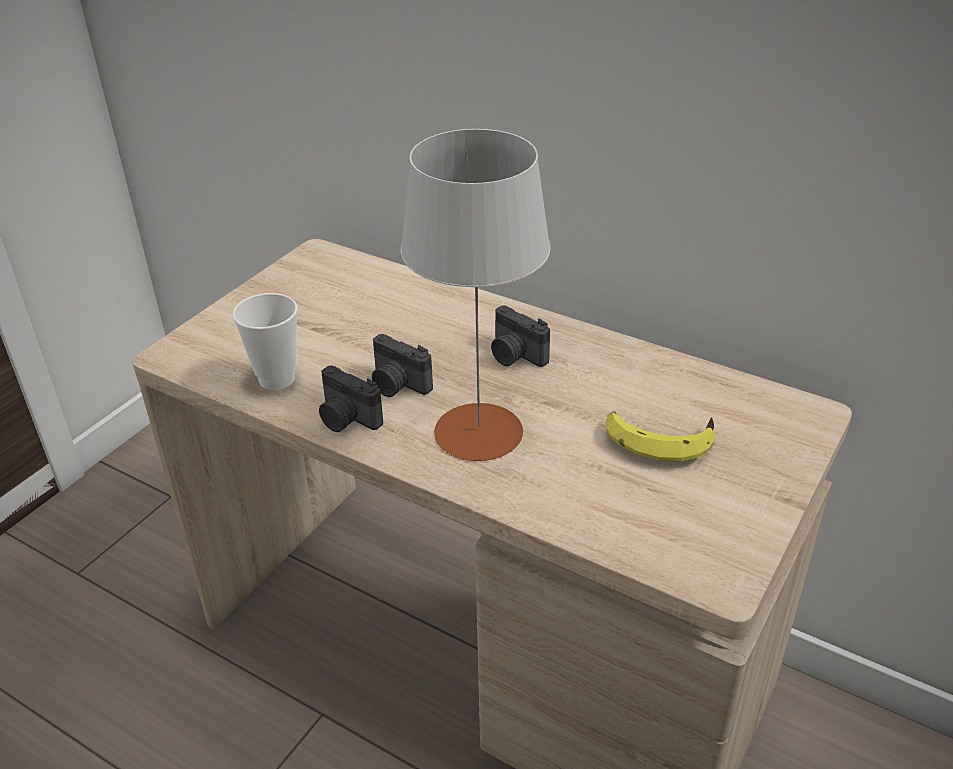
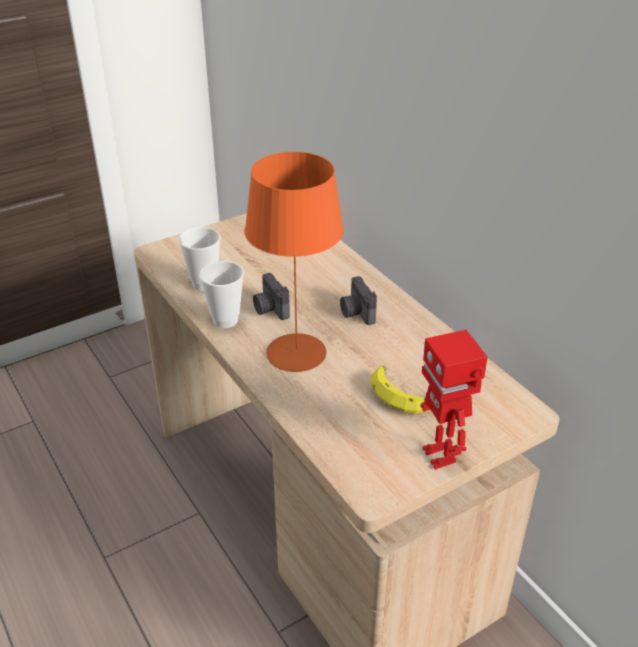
camera: 25 degrees right, 0 degrees up
camera [319,366,383,432] -> cup [199,261,244,328]
grey table lamp [401,129,551,461] -> orange table lamp [244,152,344,372]
none -> toy robot [420,330,488,470]

